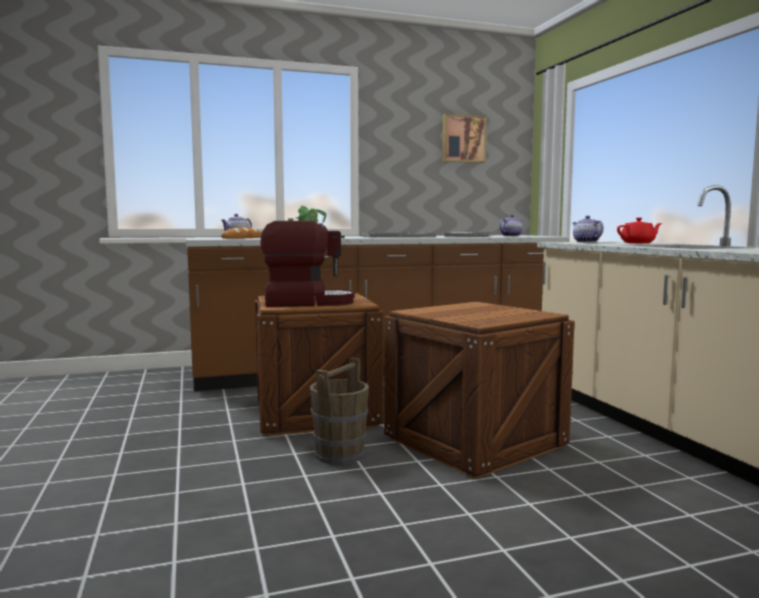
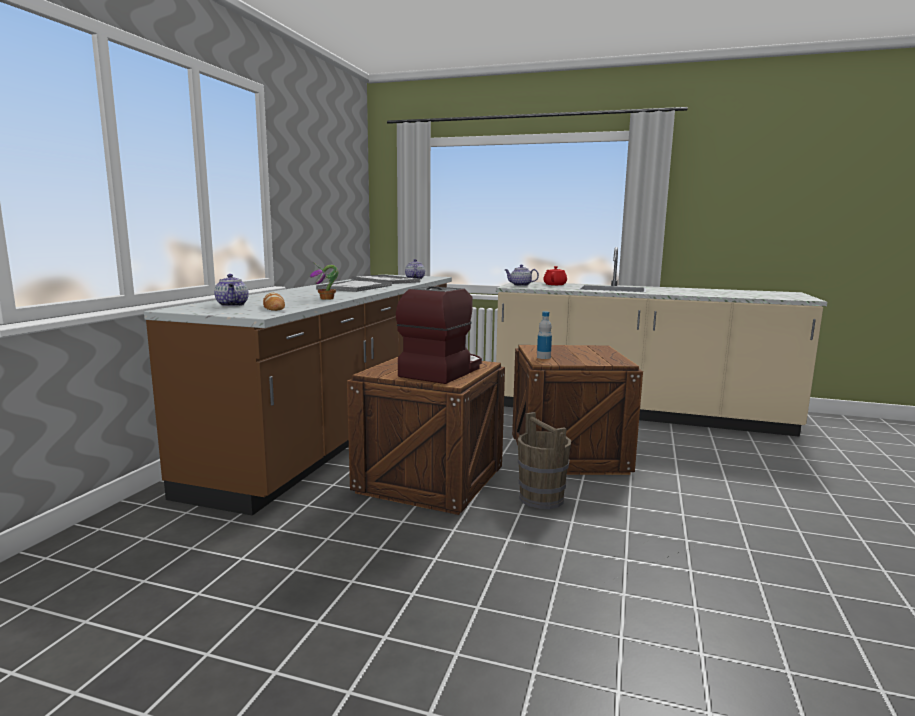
camera: 55 degrees left, 5 degrees up
picture [442,114,487,163] -> none
none -> bottle [537,311,552,359]

